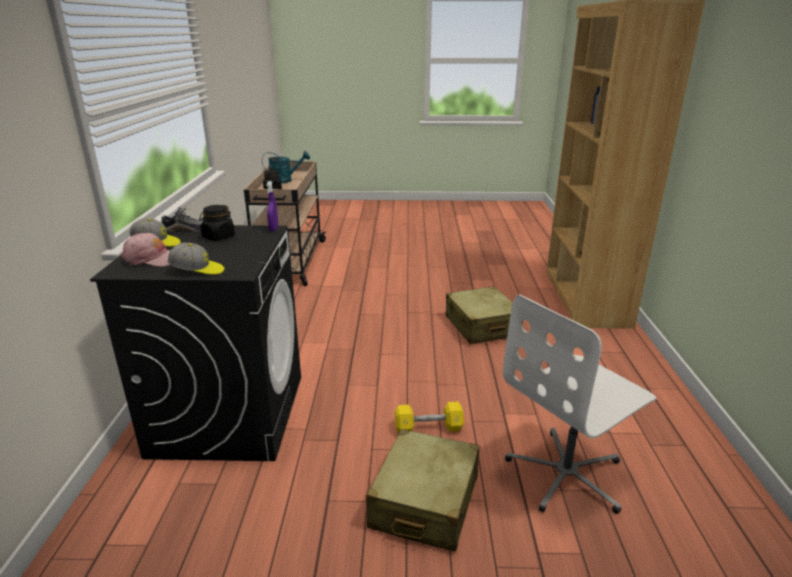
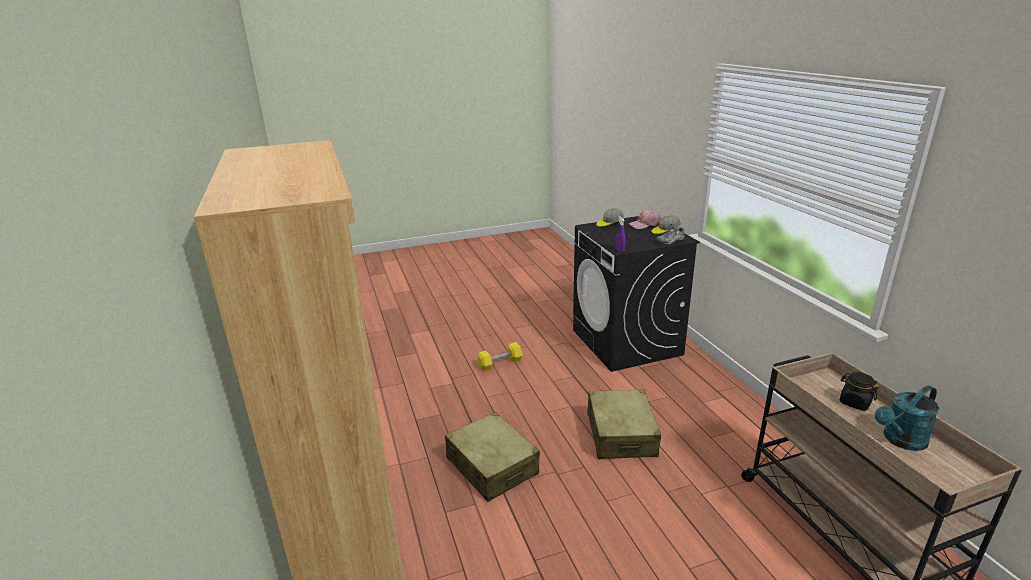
camera: 160 degrees right, 0 degrees up
black jar [199,205,235,241] -> none
beige suitcase [366,429,479,552] -> beige suitcase moved to [587,389,661,459]
white office chair [503,295,656,514] -> none

